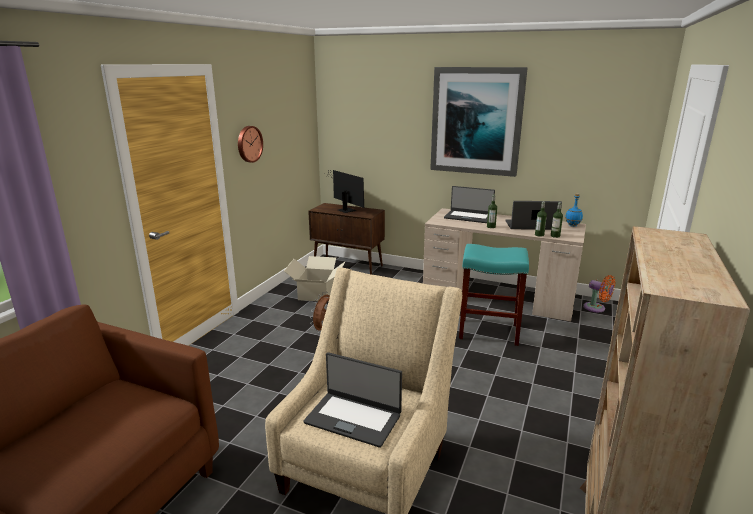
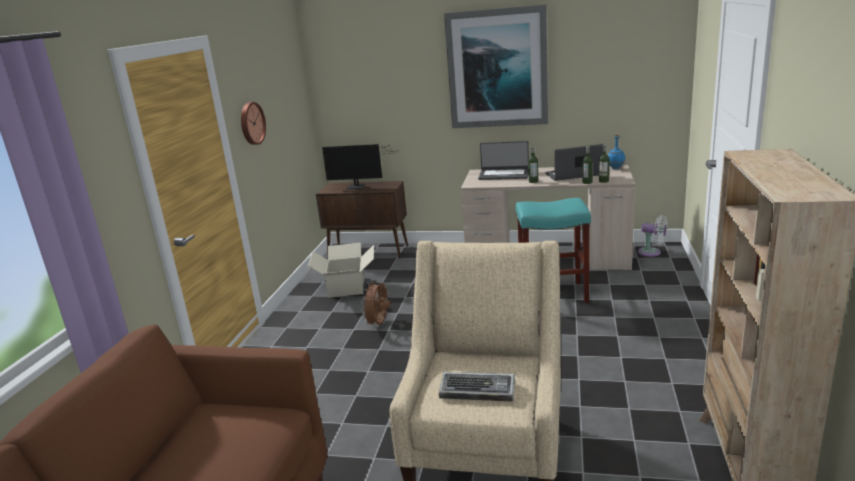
camera: 10 degrees left, 0 degrees up
laptop [303,352,402,448] -> keyboard [439,371,515,402]
monitor [326,170,365,213] -> monitor turned 150 degrees clockwise [322,144,397,189]
orange fan [583,275,615,312] -> white fan [638,215,667,257]

